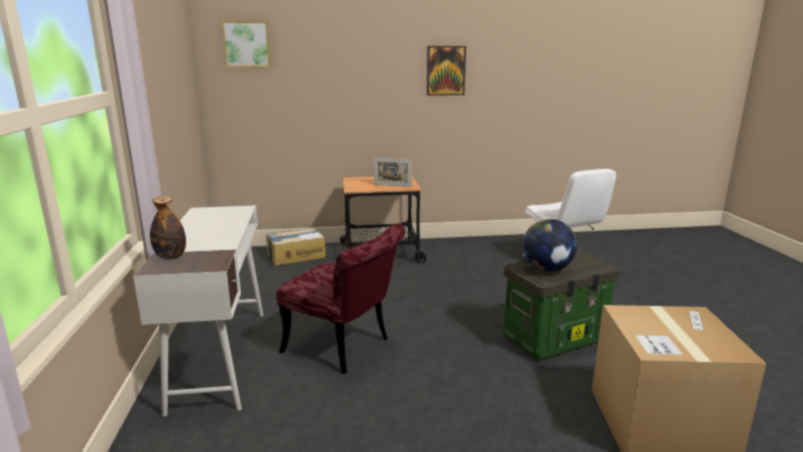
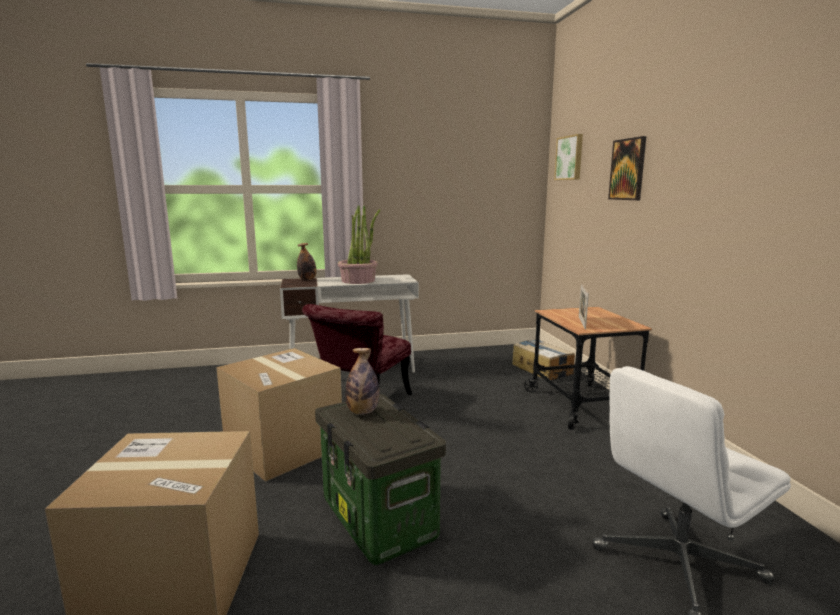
camera: 85 degrees right, 5 degrees down
picture [427,46,466,96] -> picture moved to [608,136,646,200]
globe [523,219,577,272] -> bottle [345,348,379,415]
none -> cardboard box [216,348,342,482]
none -> potted plant [338,205,380,284]

